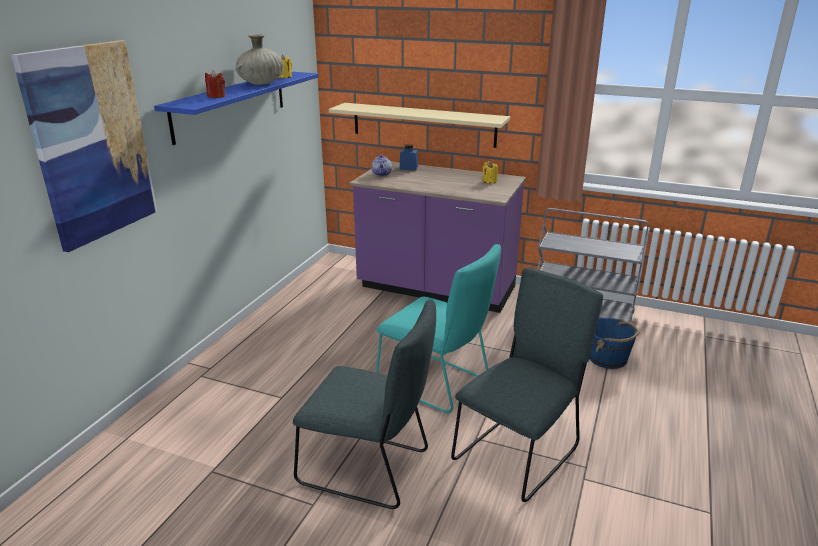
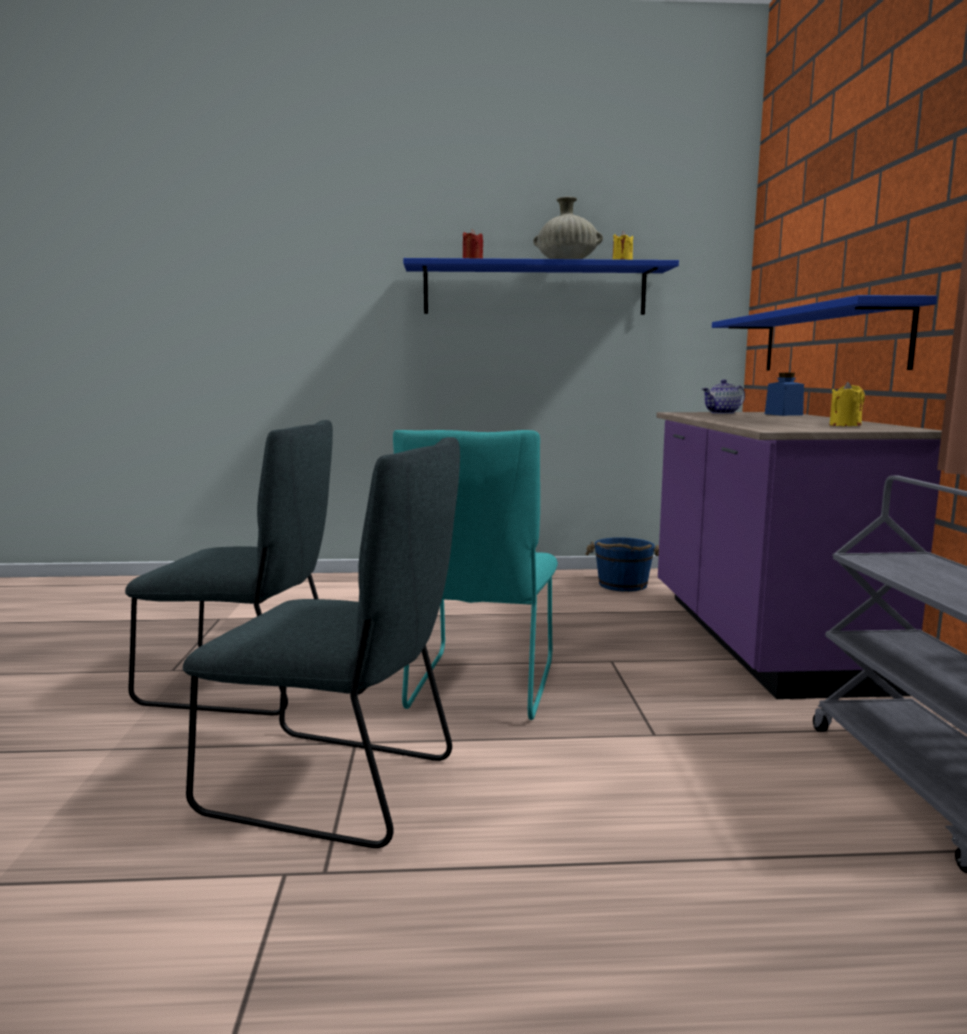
camera: 65 degrees right, 15 degrees down
picture [11,40,157,252] -> none
grey chair [293,300,436,509] -> grey chair turned 75 degrees counterclockwise [125,420,333,716]
beige shelf [329,103,510,148] -> blue shelf [712,295,937,370]
blue bucket [589,318,640,369] -> blue bucket moved to [586,537,659,592]

